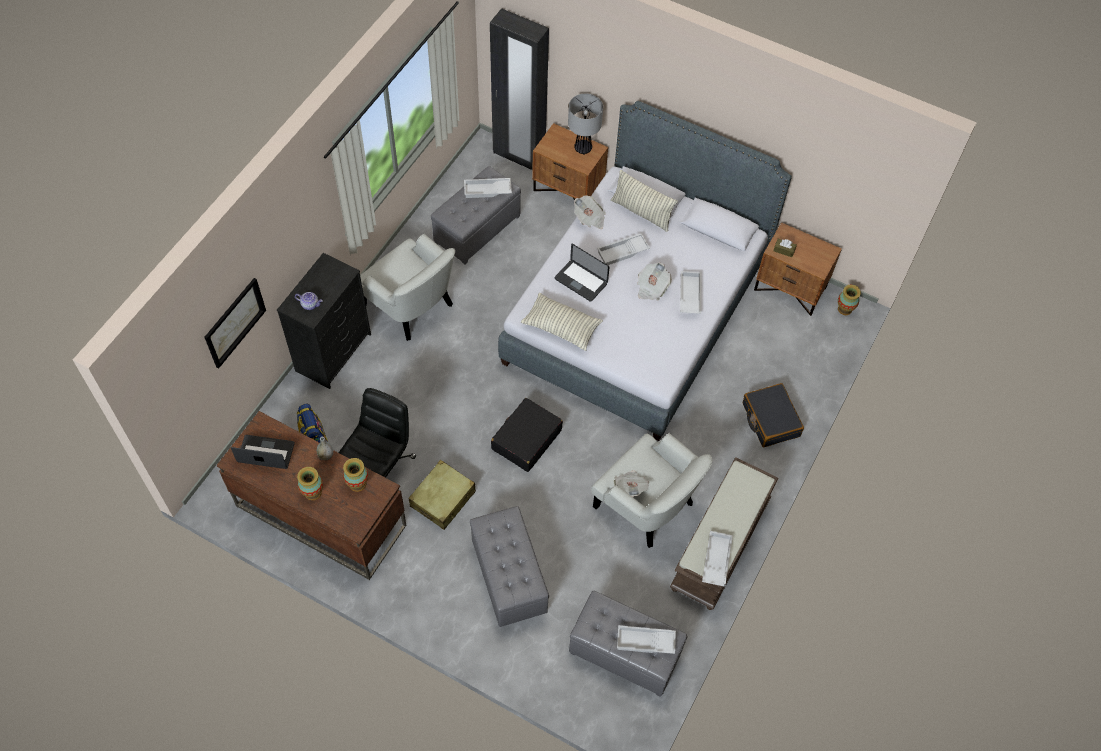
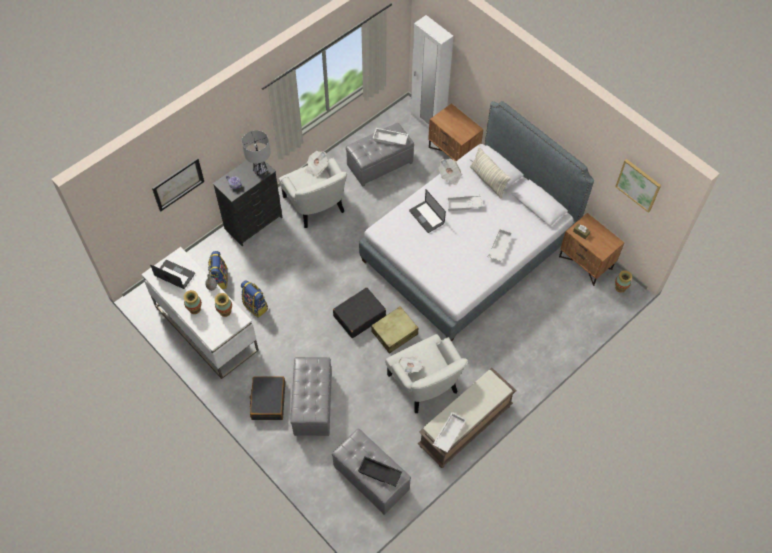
camera: 20 degrees right, 0 degrees up
brown desk [216,411,406,580] -> white desk [141,247,259,379]
black office chair [339,388,416,478] -> backpack [241,280,268,318]
beige suitcase [408,460,476,530] -> beige suitcase moved to [371,306,418,354]
black wardrobe [490,8,549,170] -> white wardrobe [411,15,454,129]
pillow [521,293,603,351] -> none
table lamp [568,94,603,155] -> table lamp moved to [242,130,270,176]
white tray [617,625,676,654] -> black tray [358,456,402,487]
newspaper [637,263,672,300] -> newspaper moved to [305,151,328,176]
black suitcase [743,383,804,447] -> black suitcase moved to [249,376,285,420]
none -> picture [615,159,661,213]

